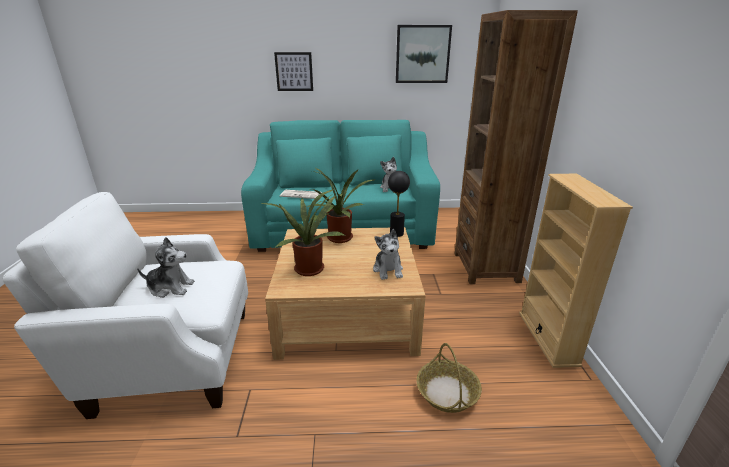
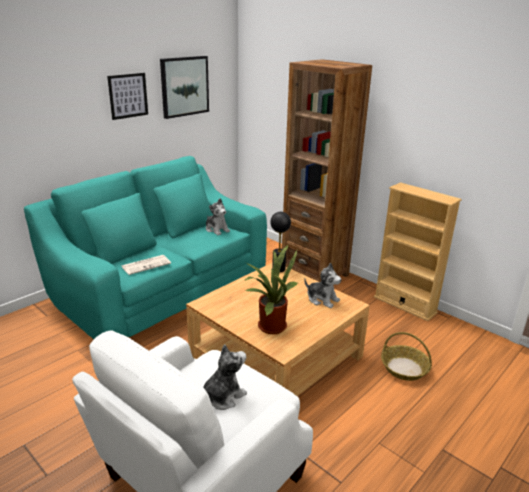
camera: 45 degrees left, 0 degrees up
picture [274,52,313,91] -> picture moved to [107,73,148,120]
potted plant [307,167,377,243] -> none

